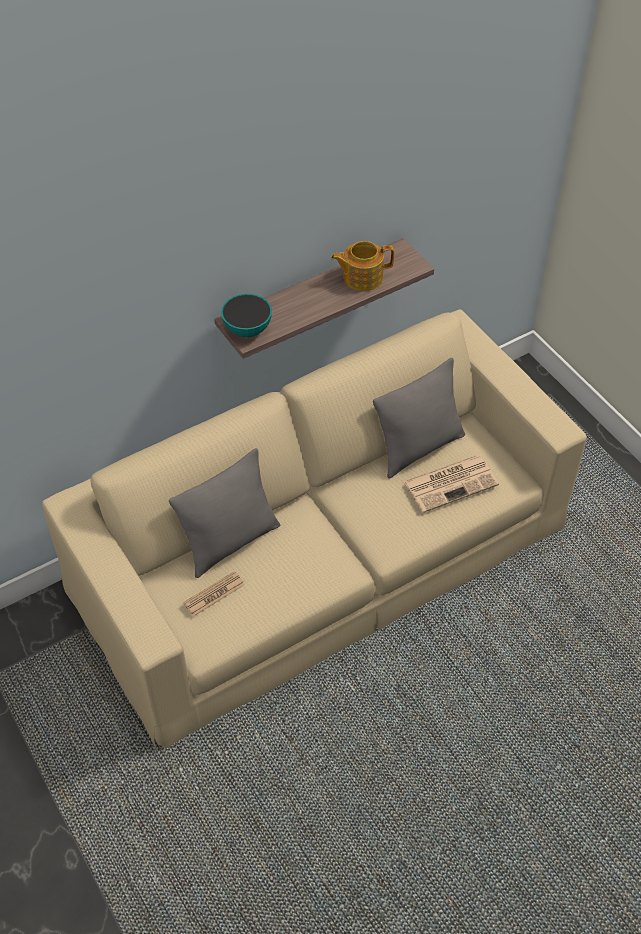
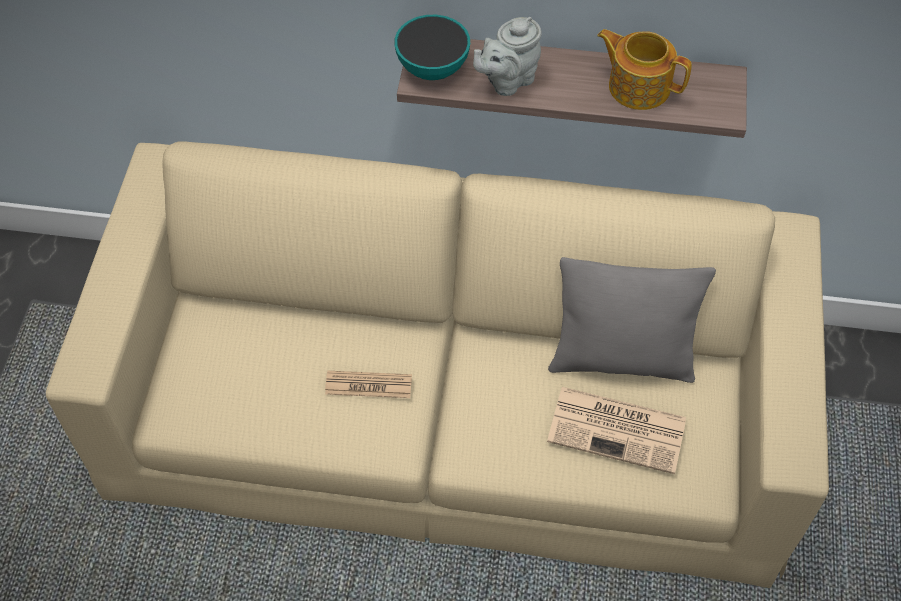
camera: 40 degrees right, 5 degrees up
grey pillow [169,448,280,578] -> none
newspaper [183,571,245,617] -> newspaper moved to [325,371,412,398]
none -> grey teapot [473,17,542,96]

